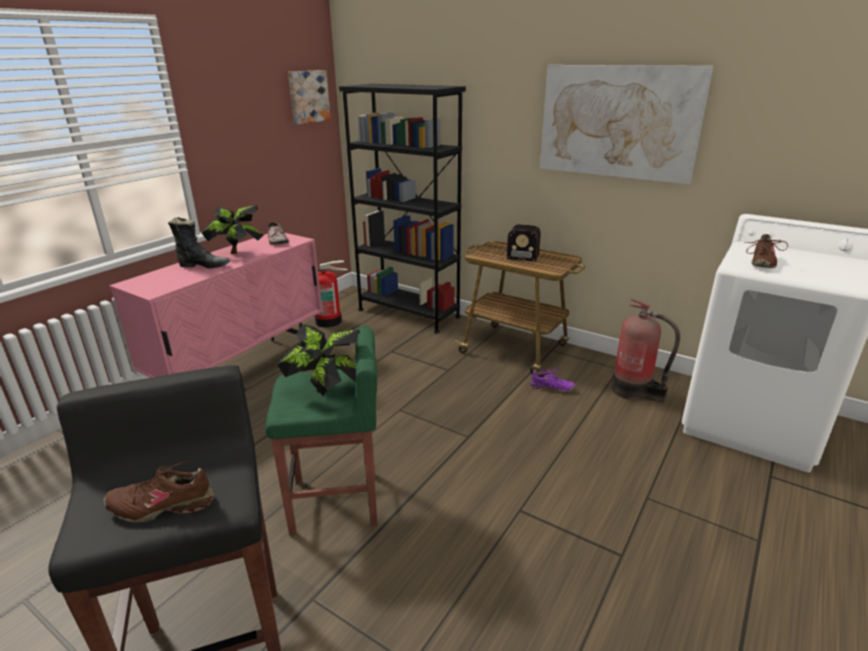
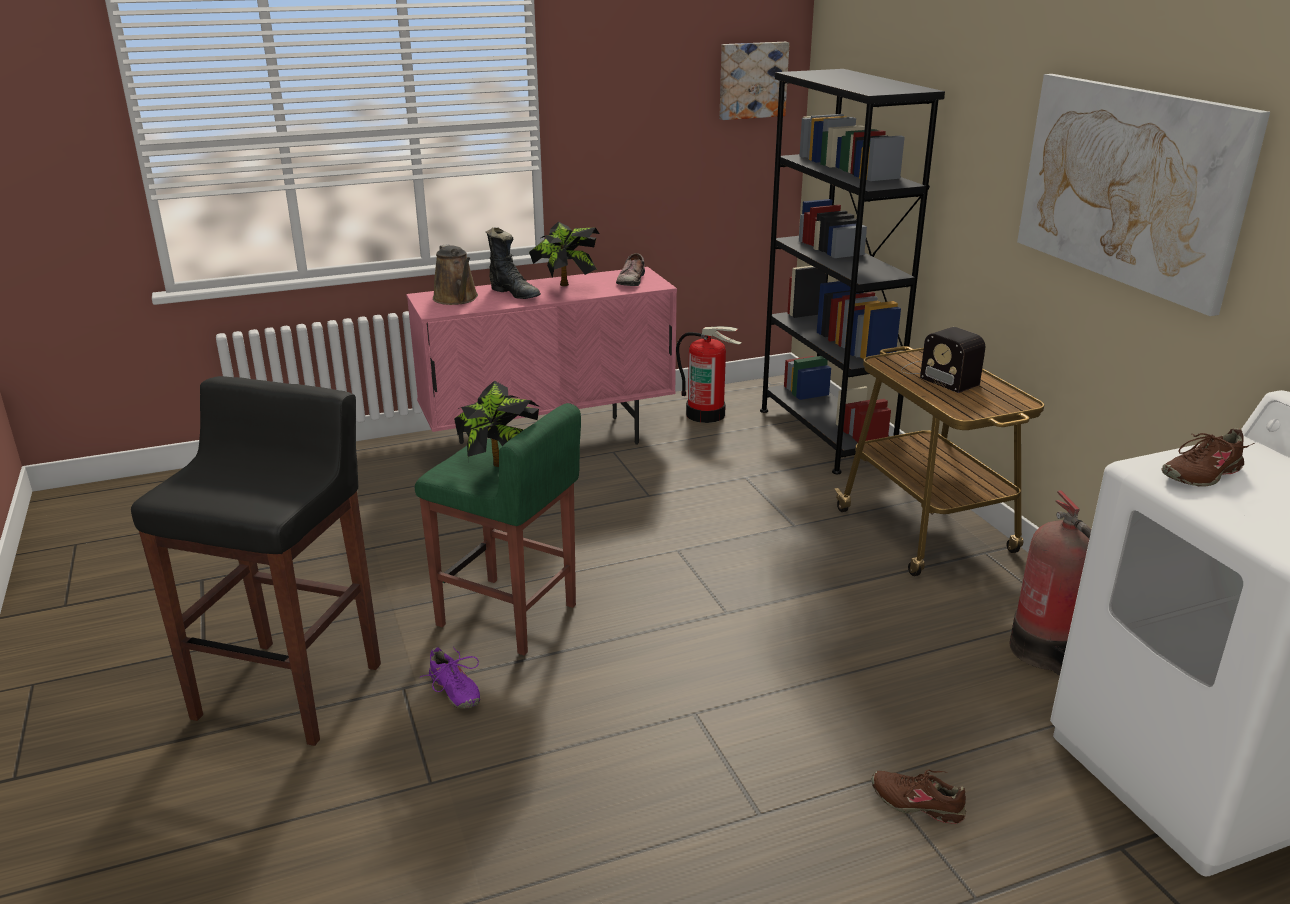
camera: 35 degrees right, 0 degrees up
brown shoe [104,461,214,523] -> brown shoe moved to [871,770,966,824]
purple shoe [530,367,576,393] -> purple shoe moved to [420,647,480,709]
none -> brown watering can [433,244,478,305]

